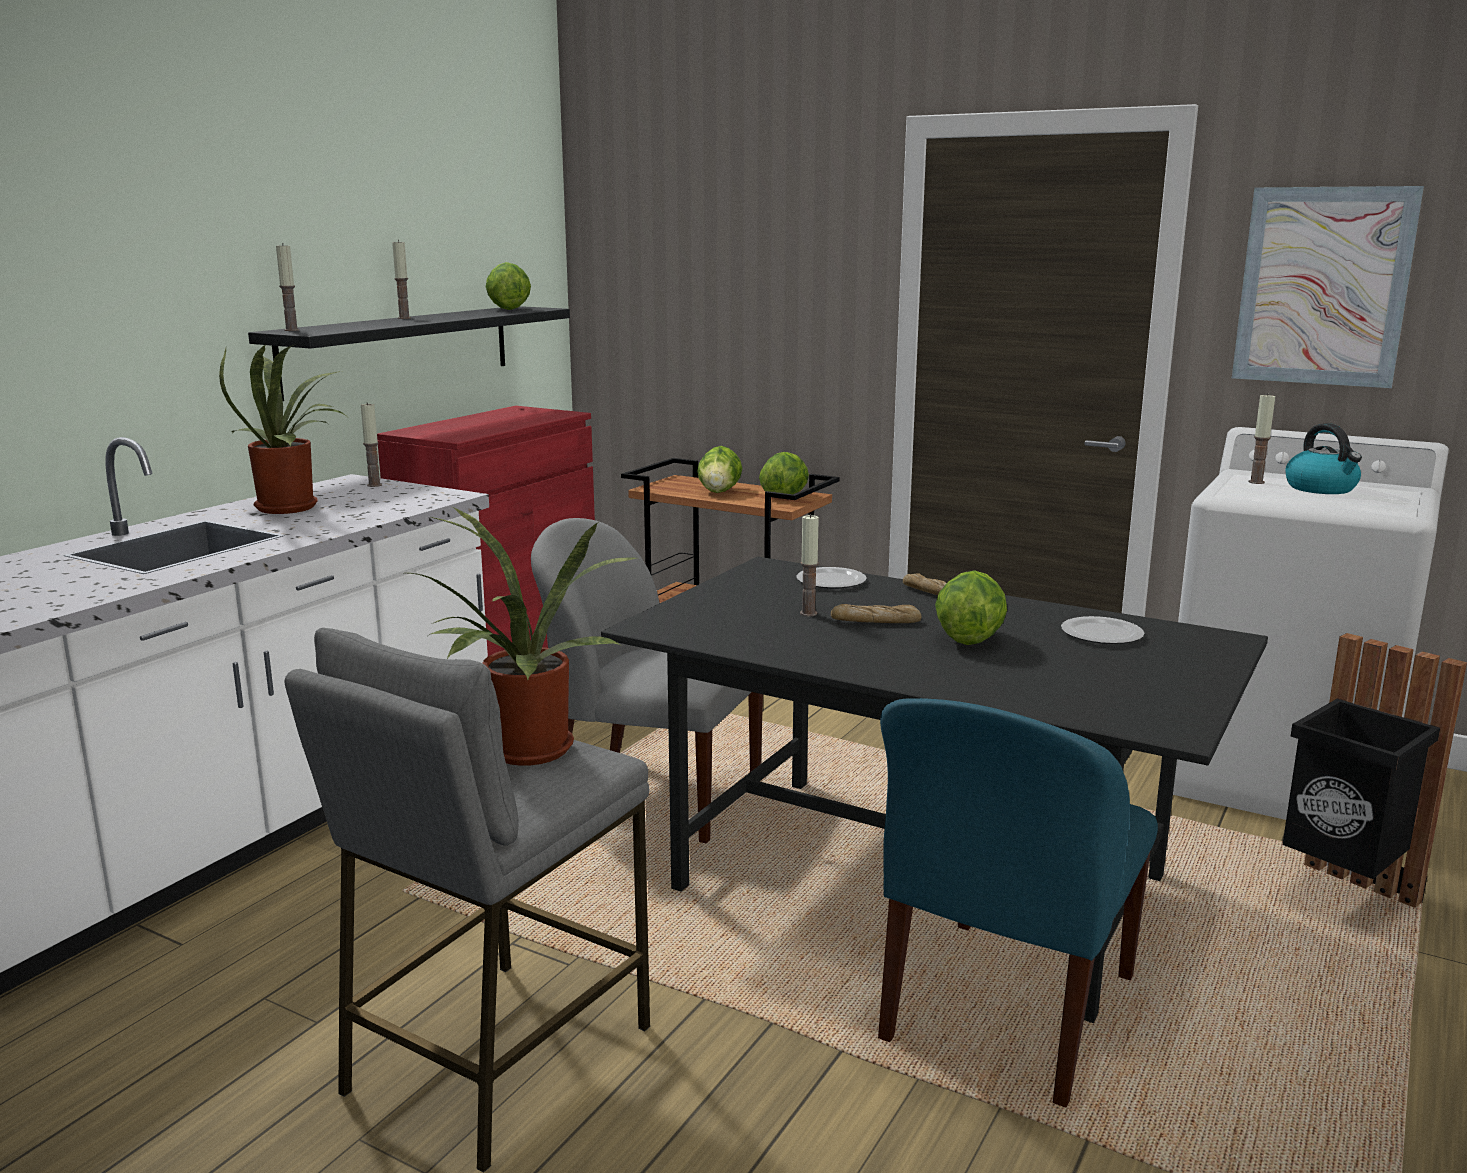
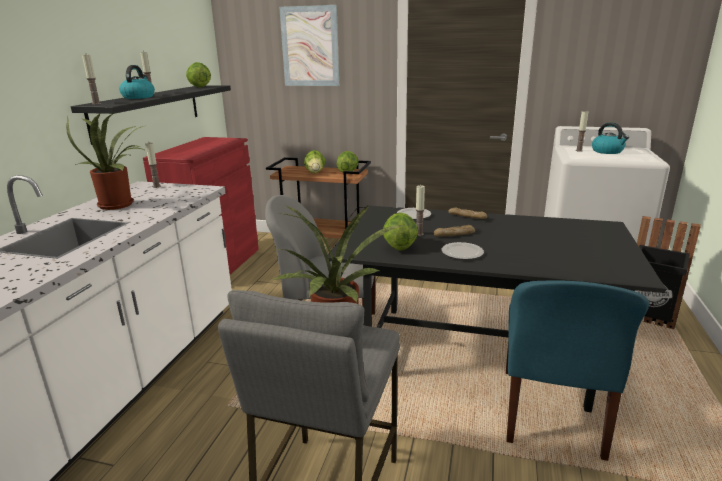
camera: 15 degrees left, 5 degrees up
lettuce [935,570,1007,645] -> lettuce moved to [383,212,418,250]
plate [1061,616,1144,644] -> plate moved to [442,242,484,259]
picture [1232,186,1424,388] -> picture moved to [279,5,339,86]
none -> kettle [119,65,155,99]

